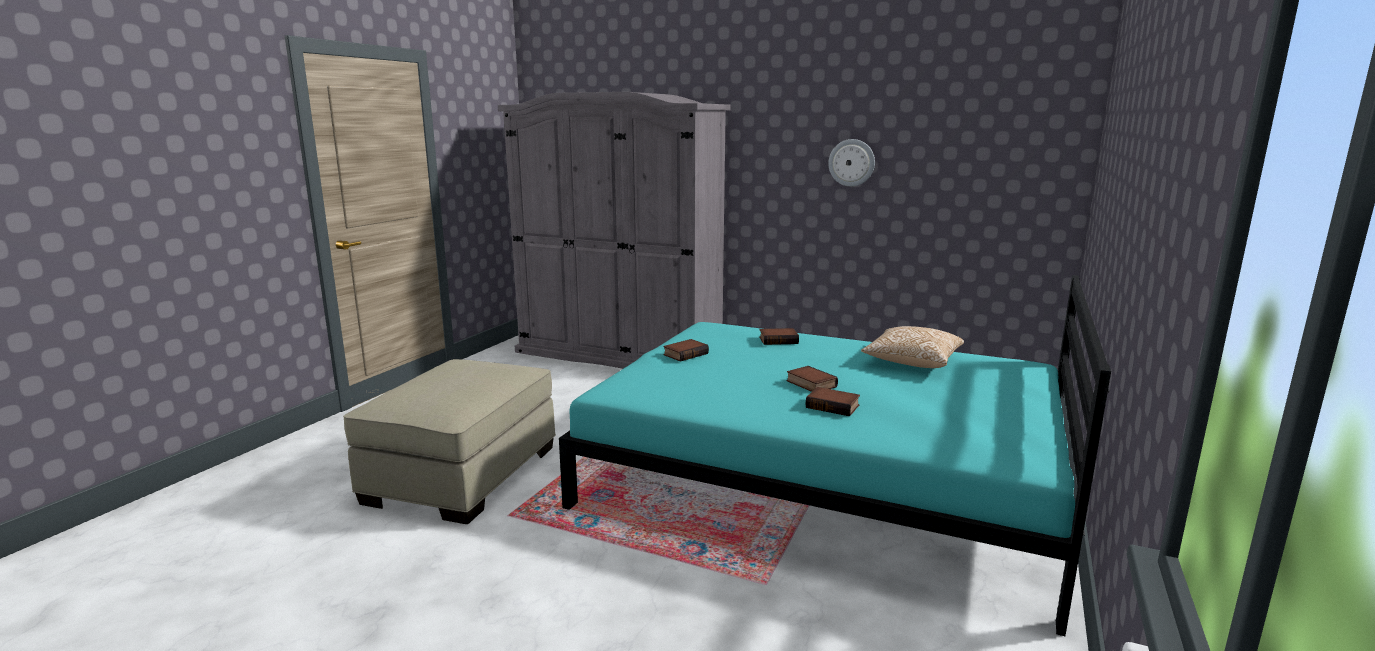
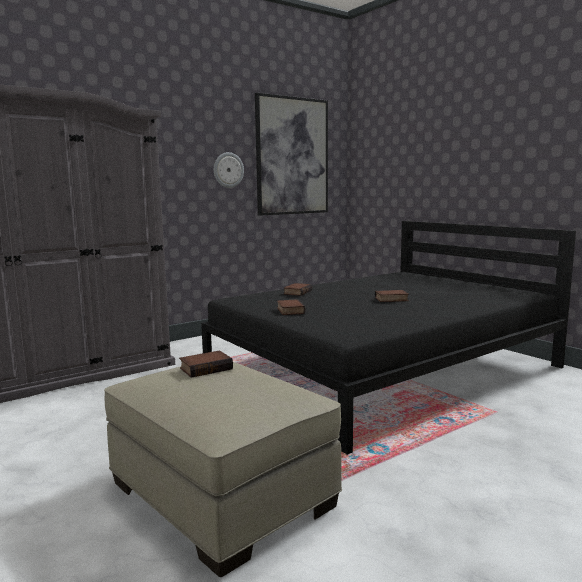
camera: 60 degrees left, 5 degrees down
turquoise bed [559,275,1111,636] -> black bed [201,221,576,455]
book [806,387,860,416] -> book moved to [179,350,233,378]
pillow [861,326,964,368] -> none
none -> picture [255,93,328,216]

